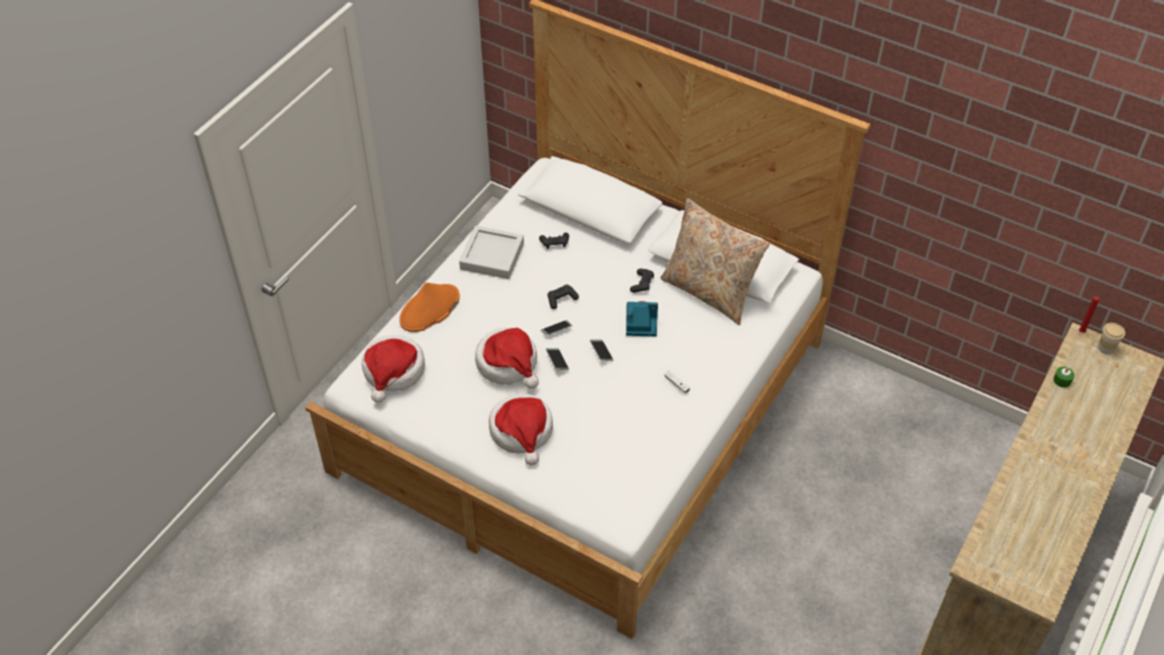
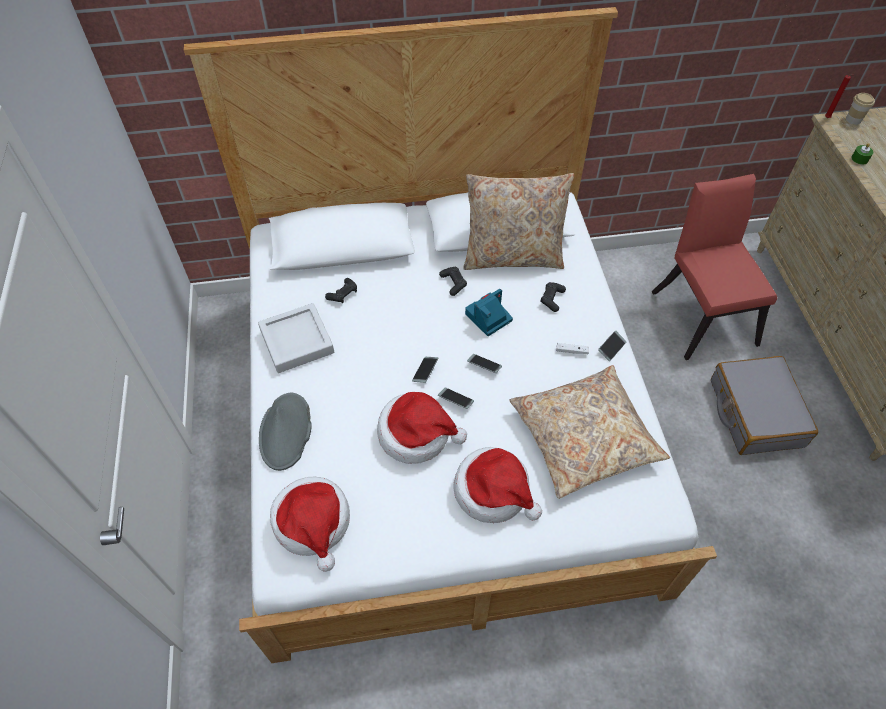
camera: 40 degrees left, 5 degrees up
orange hat [400,283,460,332] -> grey hat [259,393,312,471]
black game controller [548,284,579,309] -> black game controller moved to [541,282,566,312]
none -> beige pillow [509,365,670,499]
none -> phone [598,330,626,361]
none -> red chair [652,174,777,360]
none -> grey suitcase [711,356,818,455]

